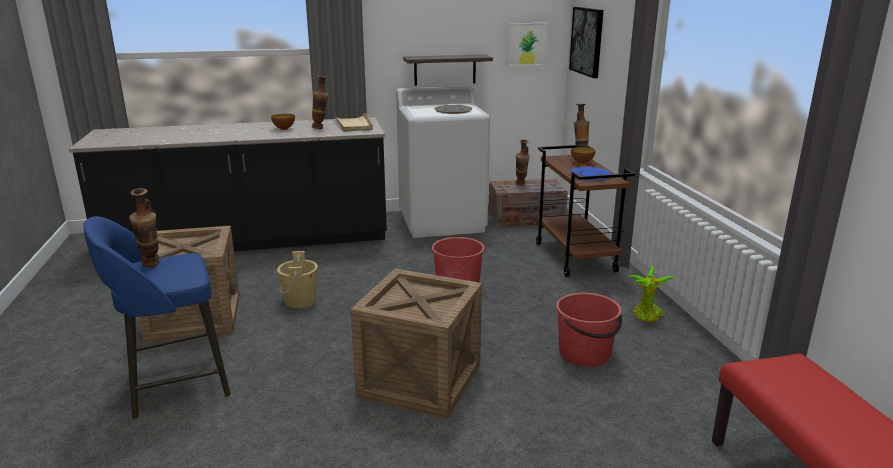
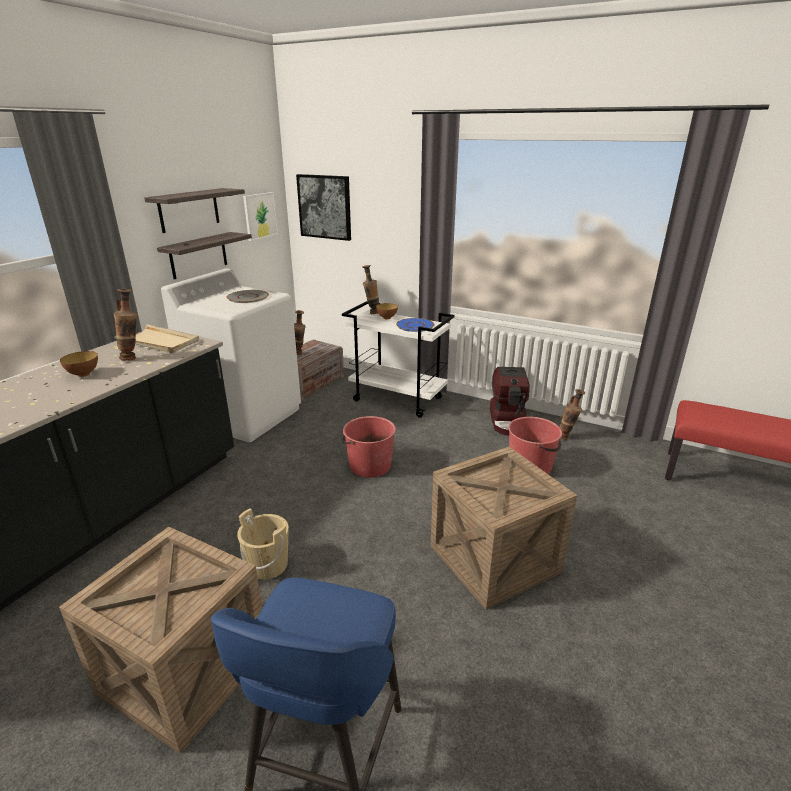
camera: 50 degrees left, 5 degrees up
vase [129,188,160,267] -> vase moved to [560,389,585,440]
brown cart [536,145,635,277] -> white cart [342,301,455,418]
potted plant [627,266,677,322] -> coffee machine [490,367,530,436]
none -> shelf [144,188,245,233]

